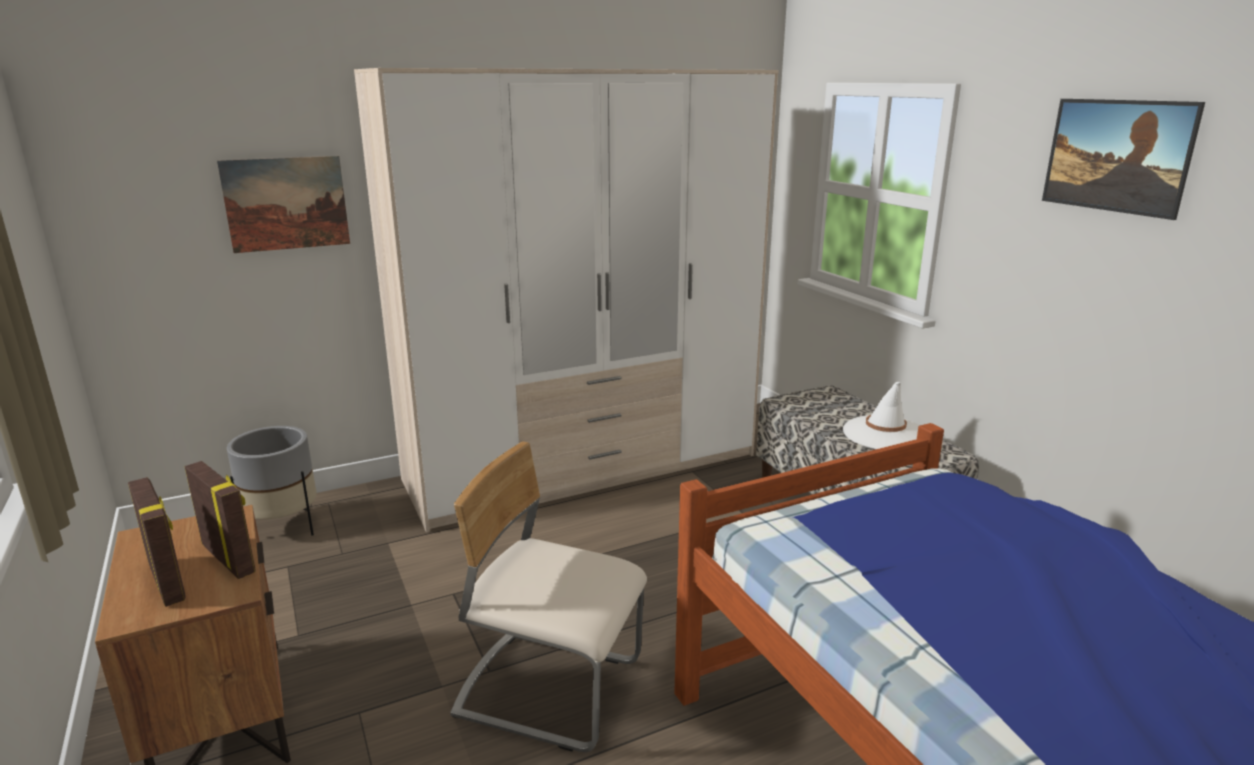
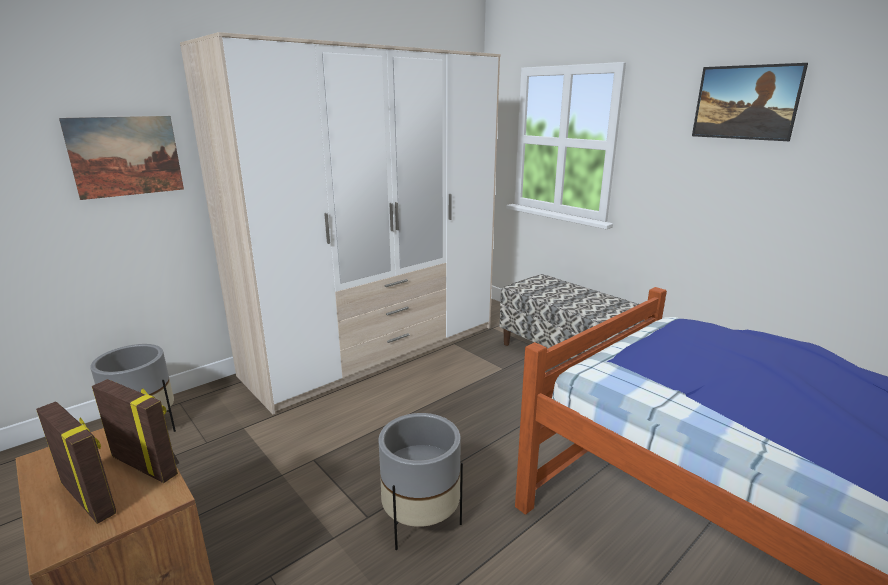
camera: 15 degrees left, 0 degrees up
beige chair [450,442,647,752] -> grey planter [378,413,463,550]
white hat [843,382,920,449] -> none

